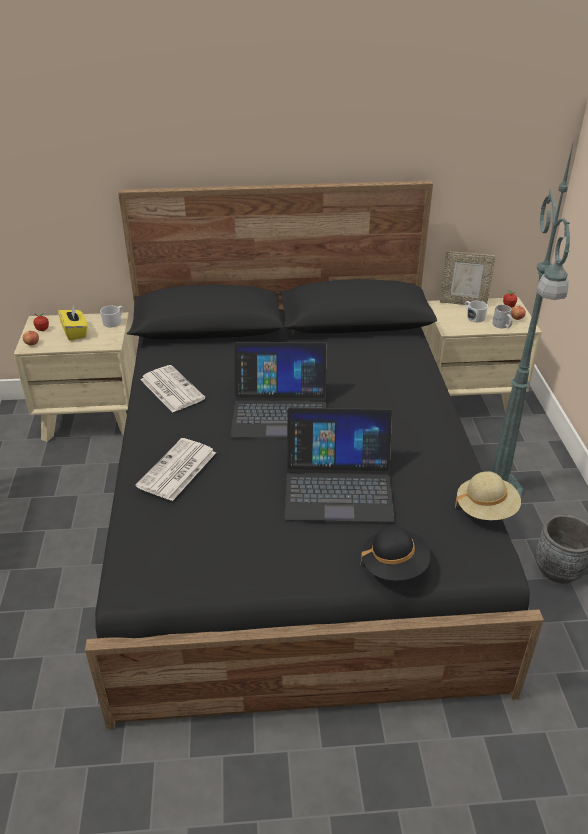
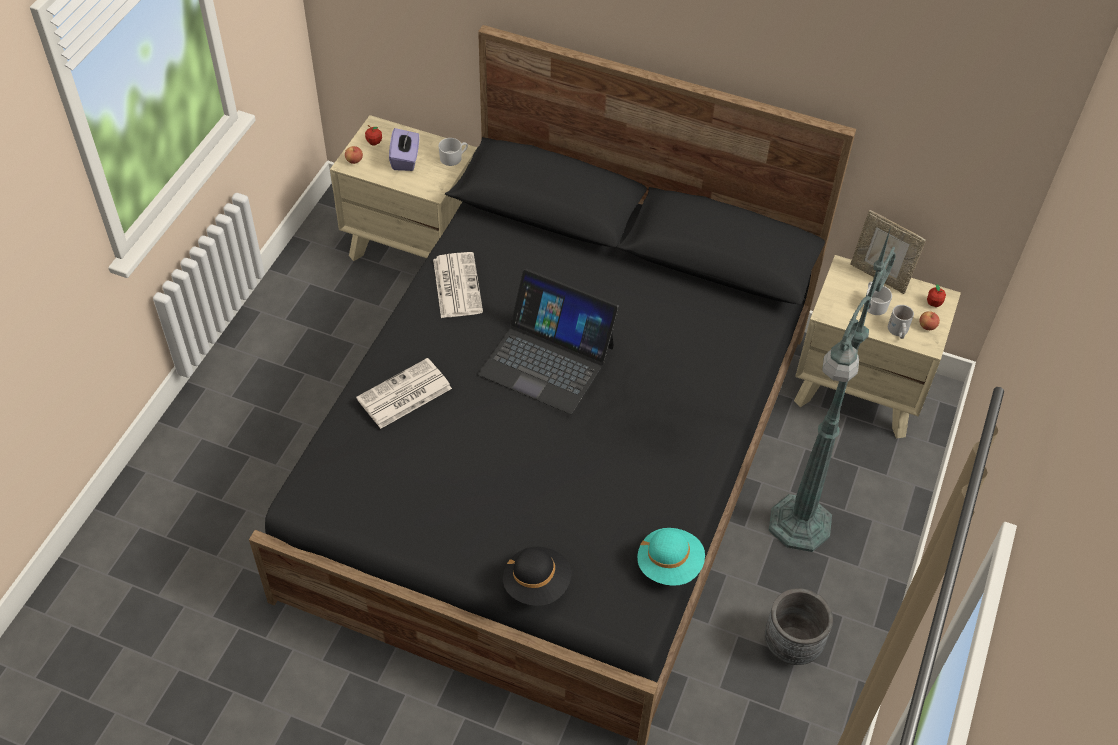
camera: 25 degrees right, 15 degrees up
yellow tissue box [58,306,88,340] -> purple tissue box [389,128,419,171]
laptop [284,407,395,522] -> none
beige hat [455,471,521,520] -> turquoise hat [637,528,705,586]

